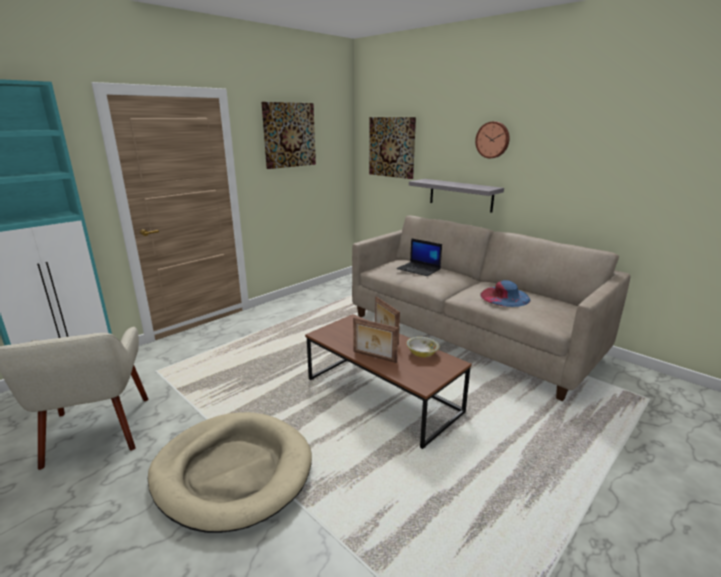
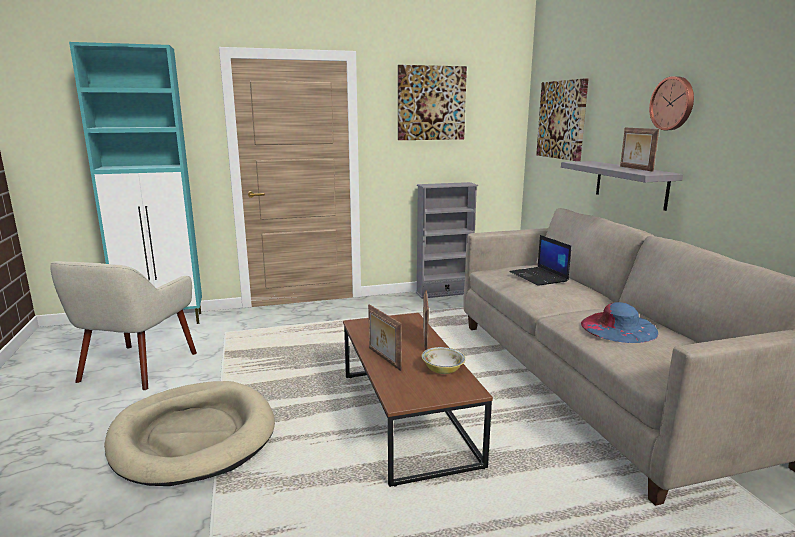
camera: 30 degrees right, 5 degrees down
none -> grey bookcase [416,182,478,299]
none -> picture frame [620,128,659,172]

